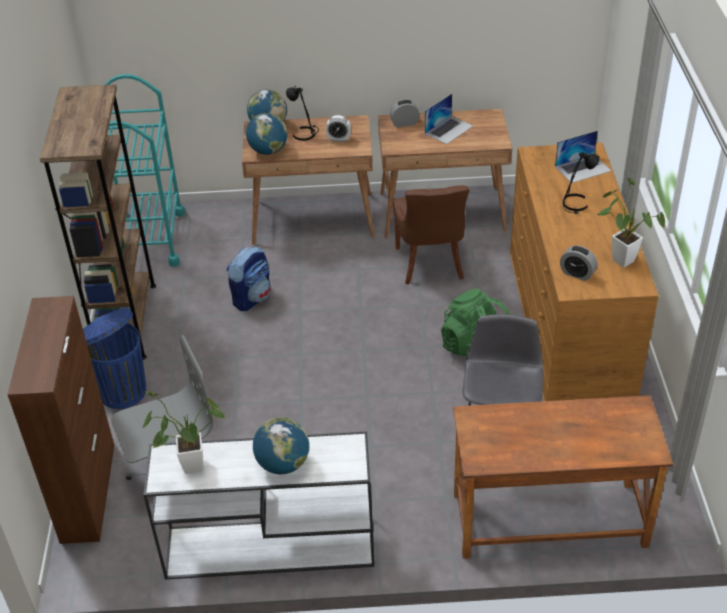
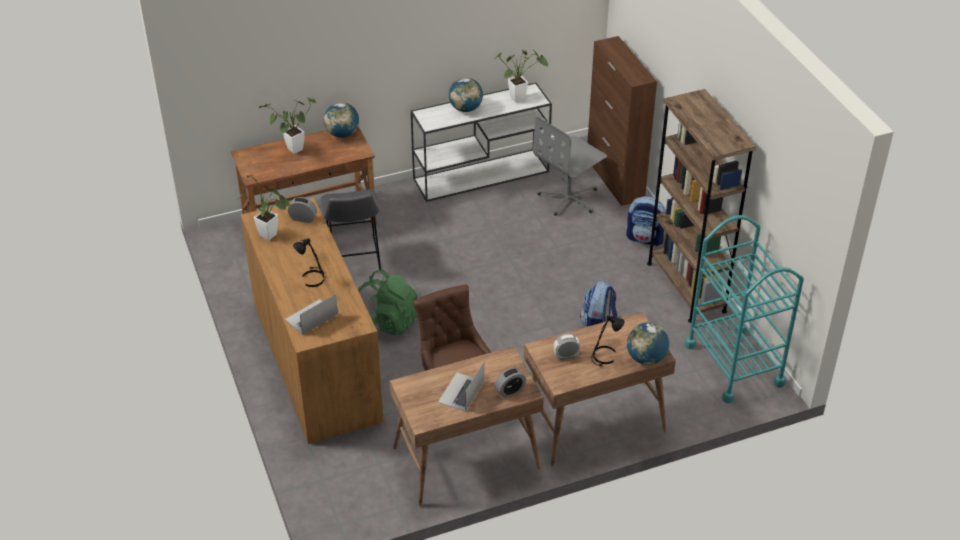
camera: 160 degrees right, 0 degrees up
blue trash can [83,308,146,409] -> backpack [626,196,666,246]
globe [246,113,287,155] -> globe moved to [324,102,359,138]
none -> potted plant [259,98,316,154]

